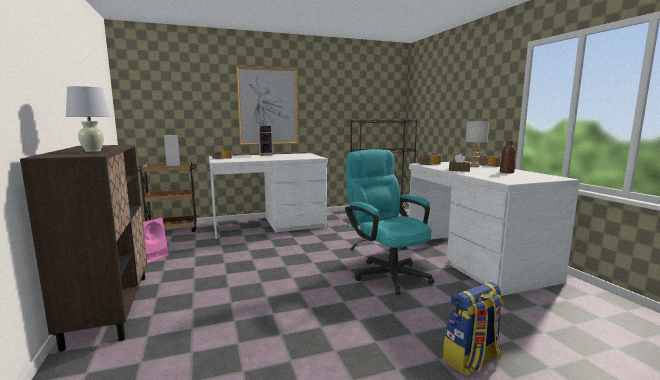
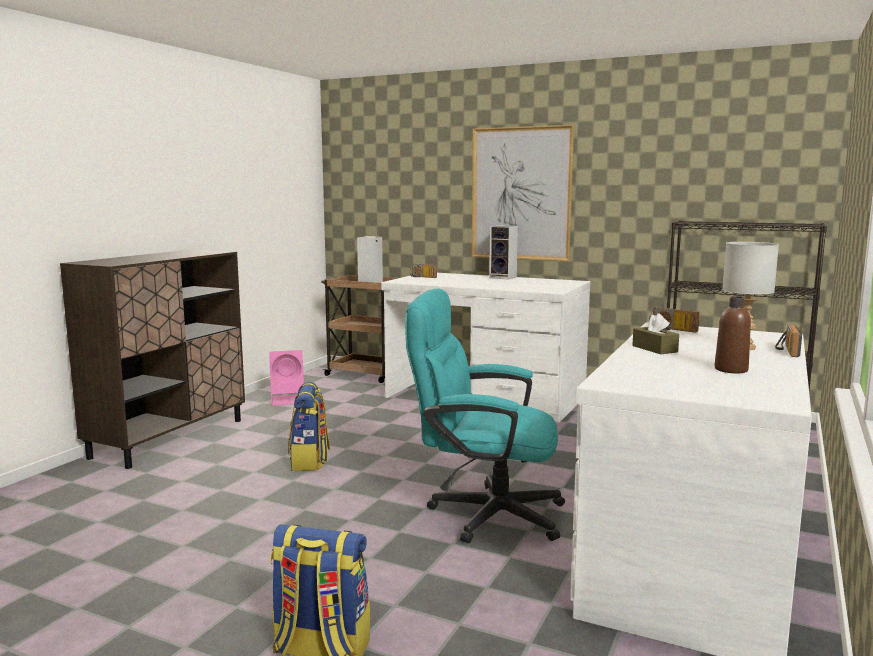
camera: 45 degrees right, 0 degrees up
white table lamp [66,86,111,152] -> none
turquoise office chair [345,149,434,295] -> turquoise office chair turned 90 degrees counterclockwise [405,288,565,543]
none -> backpack [288,382,330,471]

